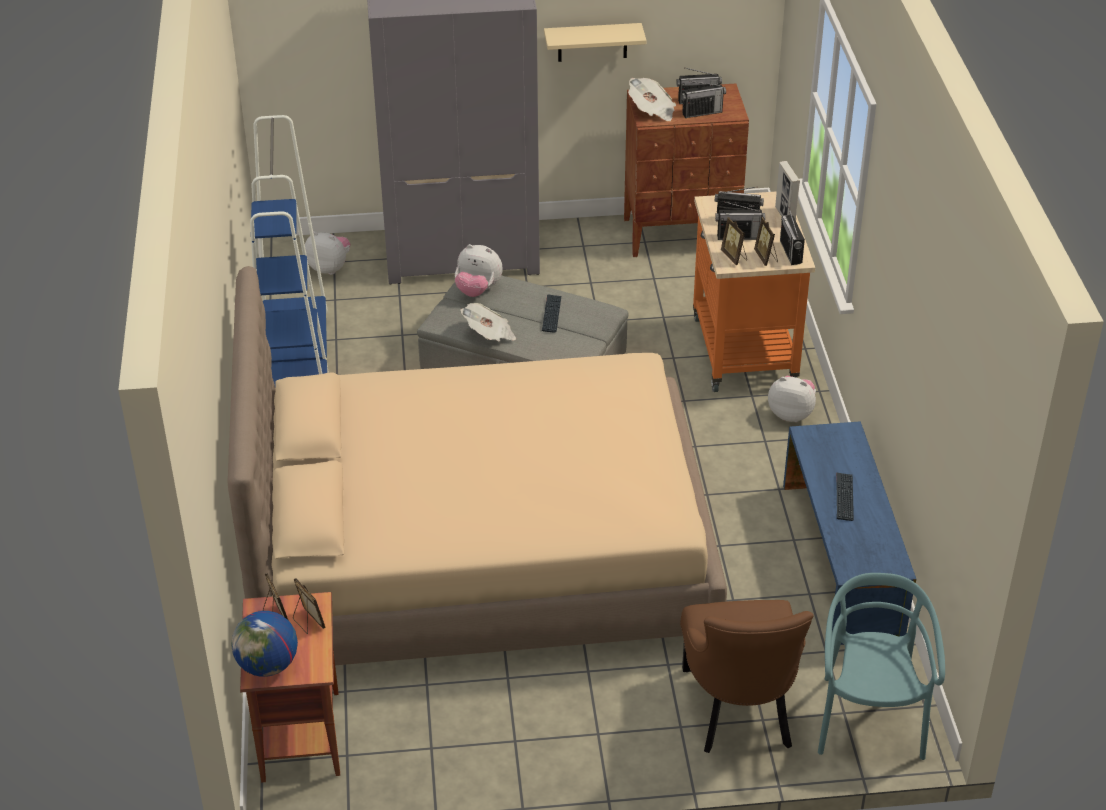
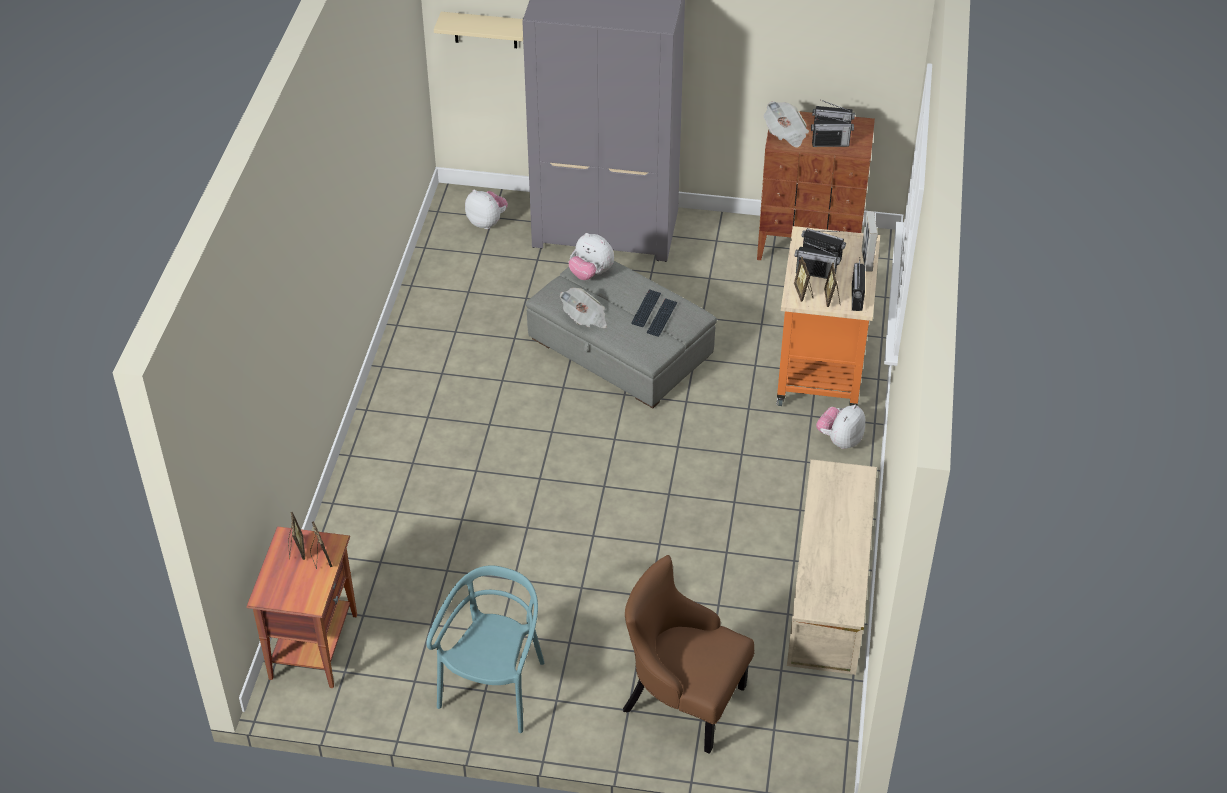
camera: 15 degrees right, 5 degrees up
beige bed [228,266,727,665] -> none
globe [231,611,298,677] -> none
blue clothes rack [250,115,329,384] -> none
beige shelf [544,23,647,62] -> beige shelf moved to [434,12,523,48]
brown chair [680,600,814,753] -> brown chair turned 105 degrees clockwise [623,555,755,754]
plush toy [768,376,816,422] -> plush toy turned 90 degrees counterclockwise [816,404,865,449]
blue bench [783,421,916,645] -> beige bench [787,459,877,675]
turquoise chair [818,573,945,760] -> turquoise chair moved to [426,565,544,733]
keyboard [836,472,854,521] -> keyboard moved to [647,298,677,337]

